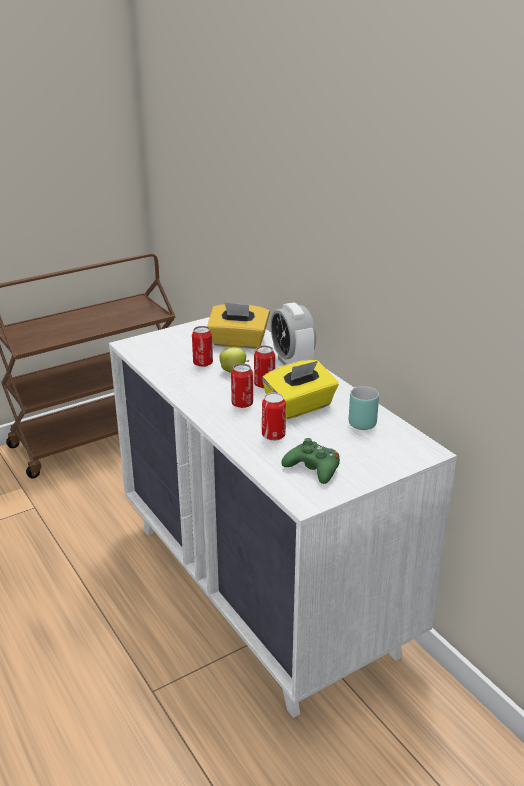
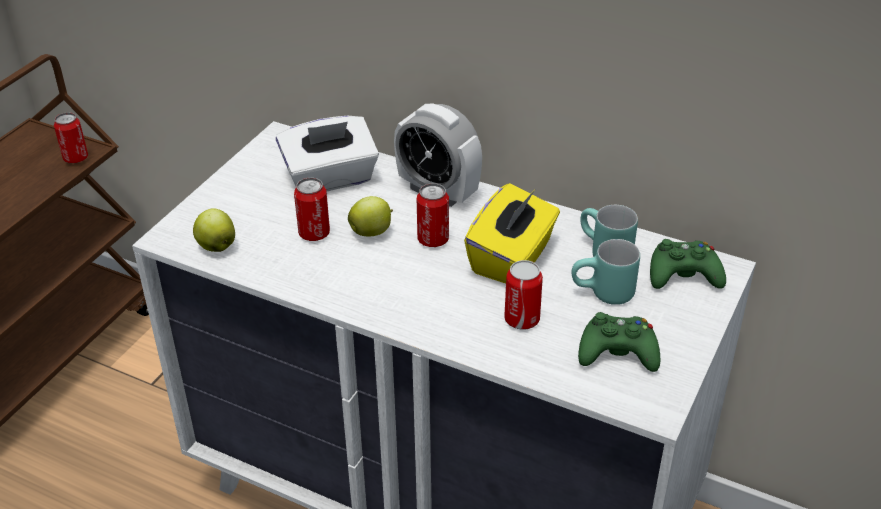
camera: 30 degrees left, 10 degrees up
yellow tissue box [207,302,270,349] -> white tissue box [276,116,379,192]
can [231,363,253,408] -> can moved to [54,112,88,163]
none -> apple [193,208,235,252]
none -> turquoise mug [572,239,640,305]
none -> green game controller [650,239,726,289]

